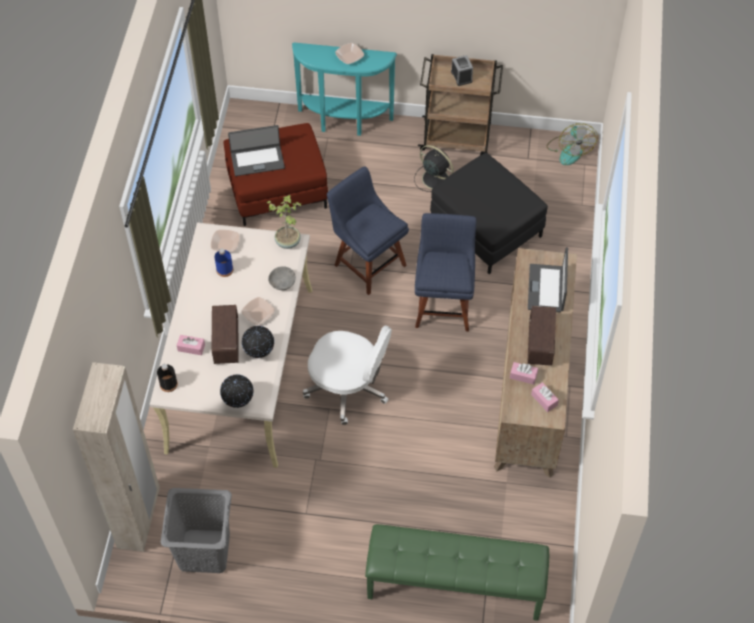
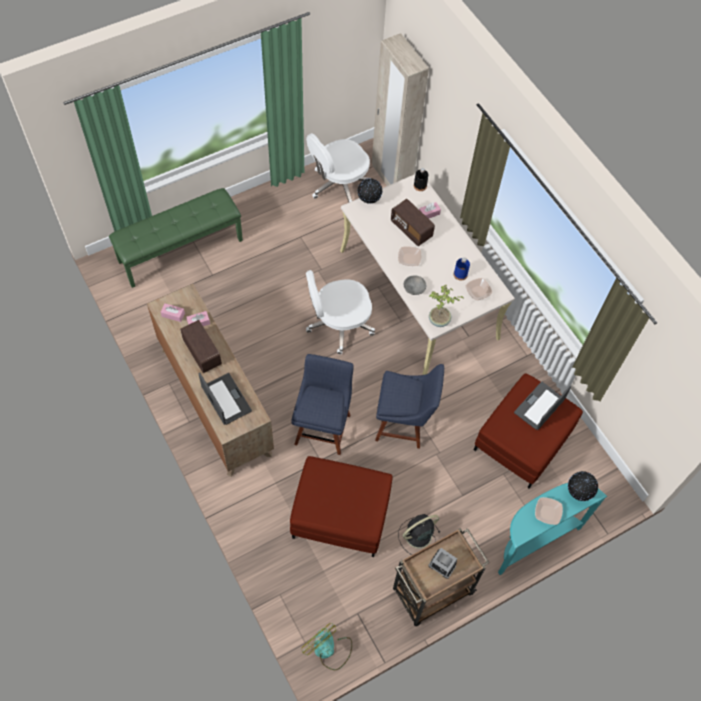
camera: 140 degrees right, 5 degrees up
grey laundry basket [161,488,232,573] -> white office chair [306,133,373,202]
globe [242,326,274,358] -> globe moved to [568,471,598,501]
black fan [414,145,454,192] -> black fan turned 150 degrees clockwise [398,514,440,555]
blue chair [415,213,476,332] -> blue chair turned 135 degrees counterclockwise [291,354,354,455]
black ottoman [430,153,548,274] -> red ottoman [290,456,393,557]

